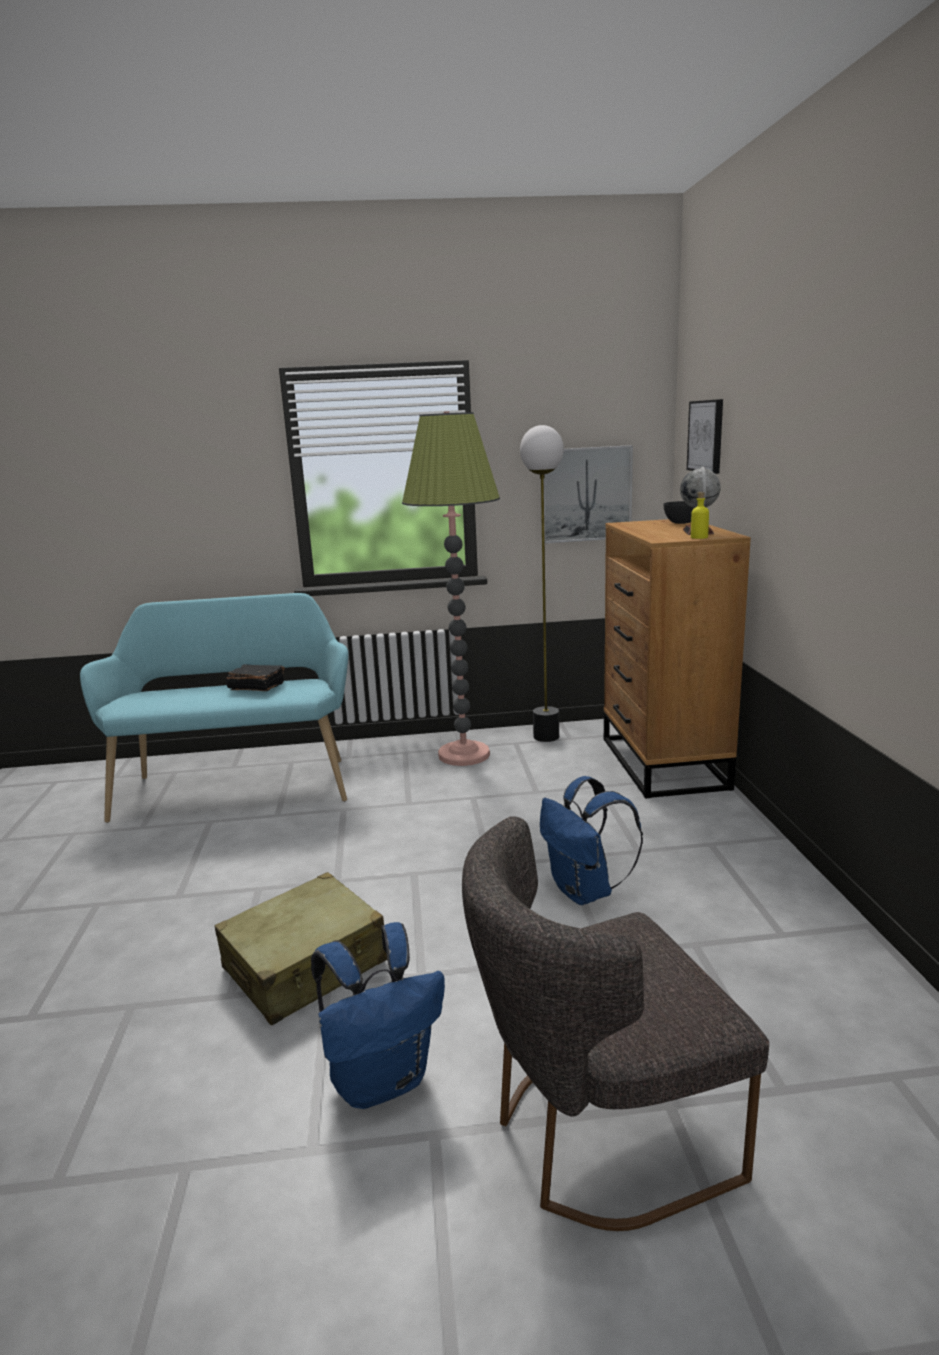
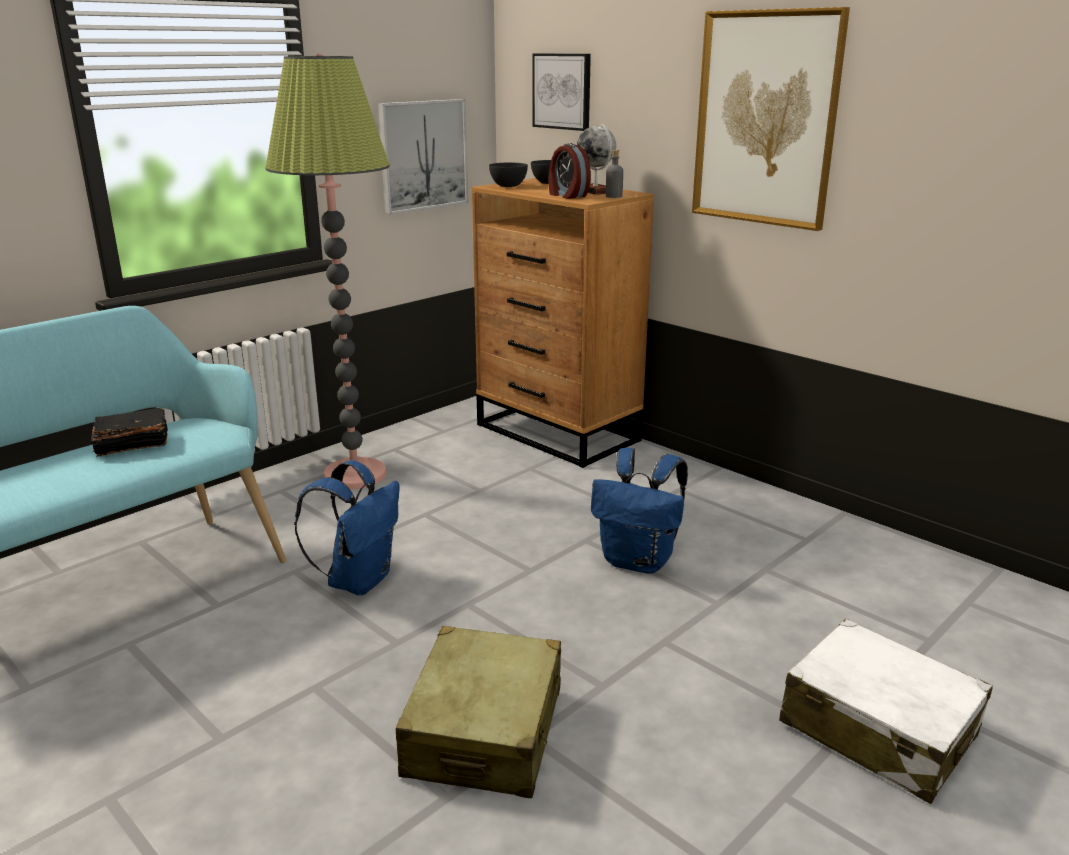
camera: 40 degrees left, 5 degrees up
blue backpack [311,922,445,1109] -> blue backpack moved to [294,460,399,595]
grey chair [462,816,769,1231] -> white suitcase [779,618,993,804]
floor lamp [520,425,564,742] -> none
yellow bottle [691,492,709,539] -> grey bottle [606,150,623,198]
none -> grey bowl [489,163,528,187]
none -> alarm clock [548,143,591,199]
none -> picture [692,7,850,231]

